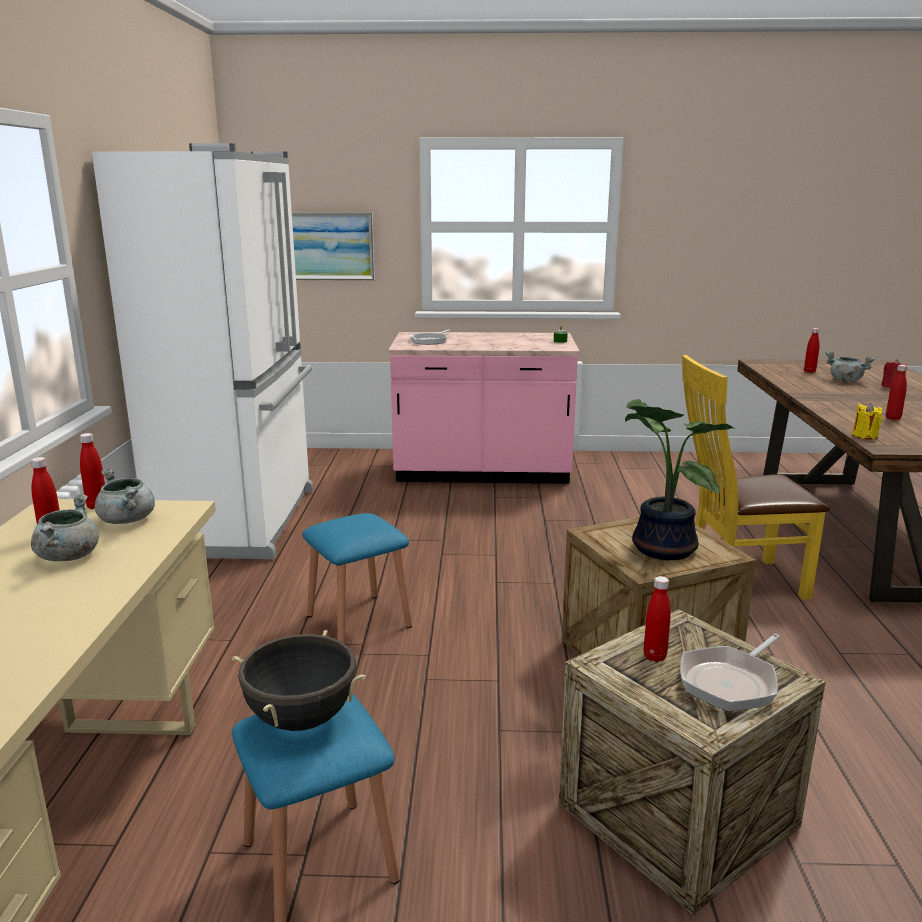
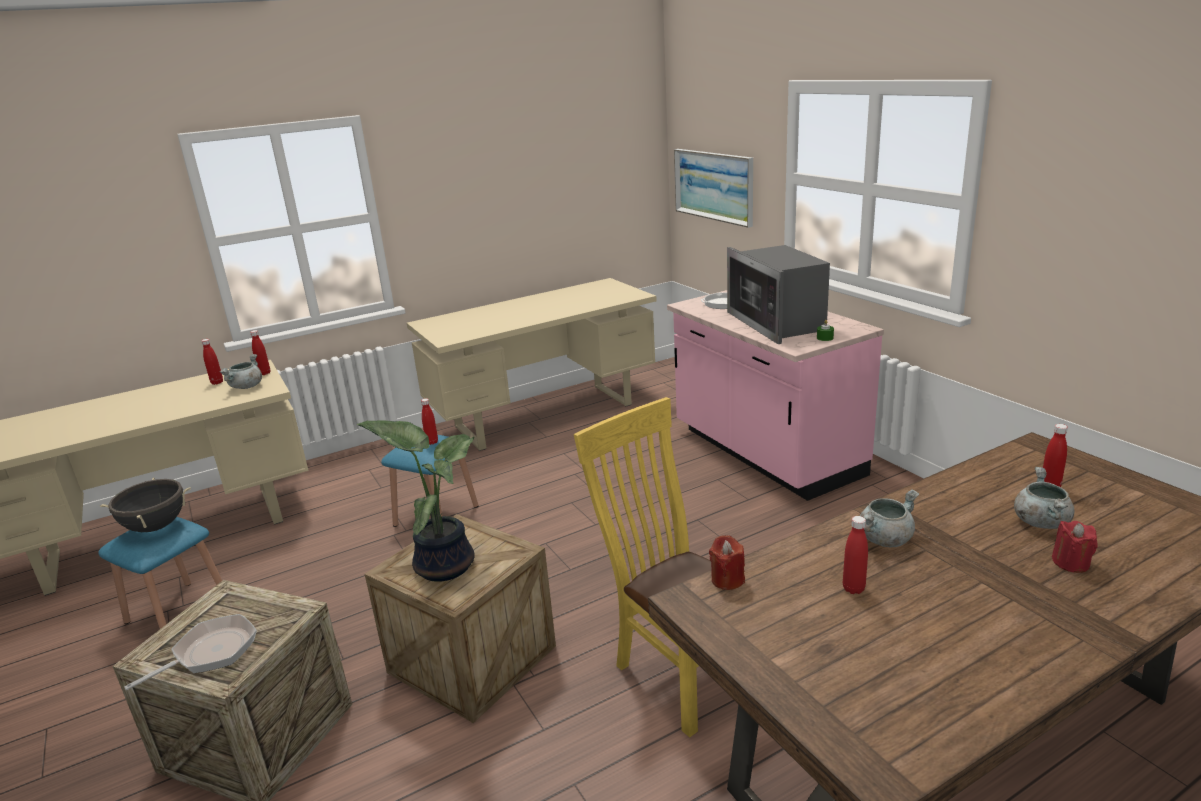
camera: 60 degrees right, 5 degrees up
grey cooking pot [31,494,99,561] -> grey cooking pot moved to [860,489,919,547]
white fridge [92,143,314,559] -> beige desk [407,278,657,451]
red bottle [644,576,671,662] -> red bottle moved to [421,398,438,445]
frying pan [680,634,780,711] -> frying pan turned 120 degrees clockwise [124,614,257,690]
yellow candle [852,403,882,439] -> red candle [709,535,745,590]
none -> microwave [727,245,830,344]

